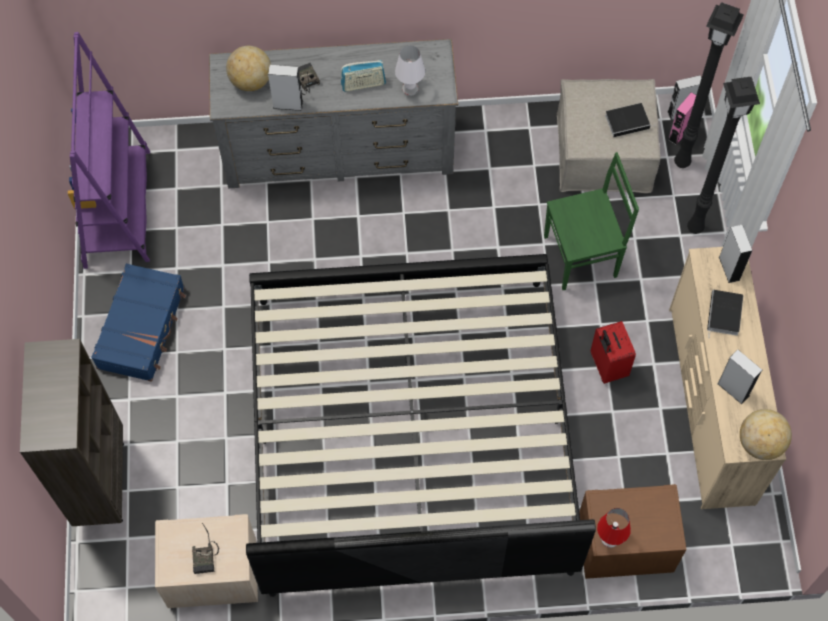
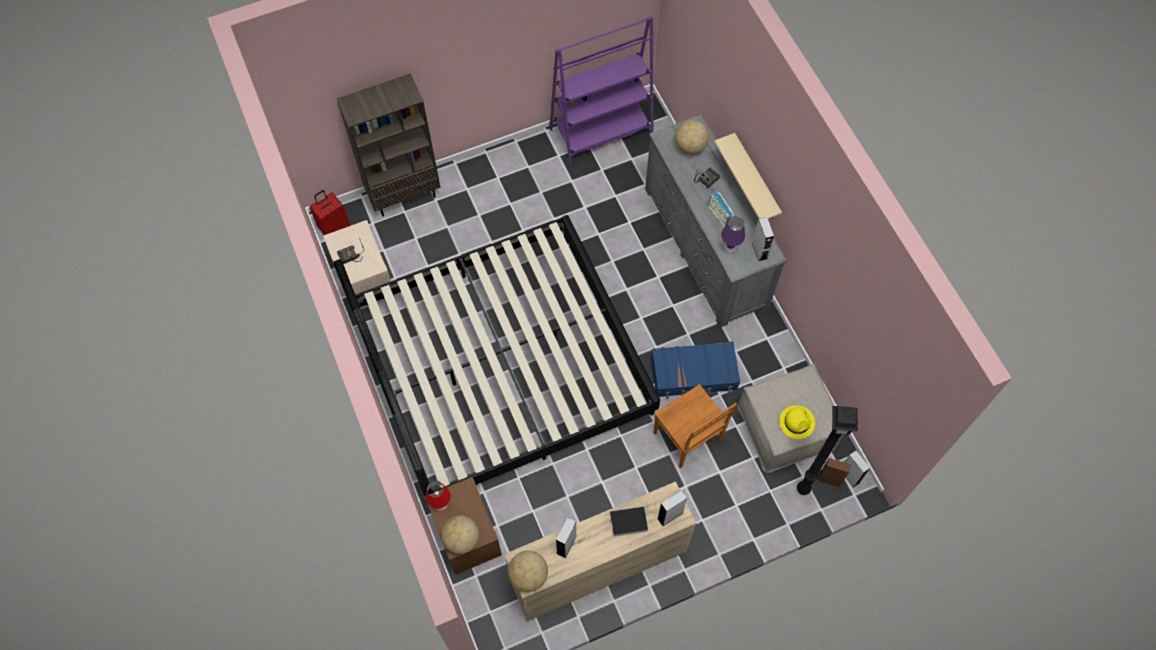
camera: 70 degrees right, 0 degrees up
blue suitcase [91,263,186,382] -> blue suitcase moved to [651,341,740,399]
grey speaker [268,65,303,111] -> grey speaker moved to [752,217,774,261]
white table lamp [395,45,425,96] -> purple table lamp [721,217,745,253]
green chair [544,152,639,290] -> brown chair [654,384,737,468]
red suitcase [591,321,636,384] -> red suitcase moved to [309,190,350,235]
book [605,103,656,137] -> yellow hat [779,405,815,439]
pink speaker [668,92,696,145] -> brown speaker [817,458,851,487]
black floor lamp [687,77,760,234] -> none
none -> globe [441,515,479,554]
none -> beige shelf [714,133,782,219]

